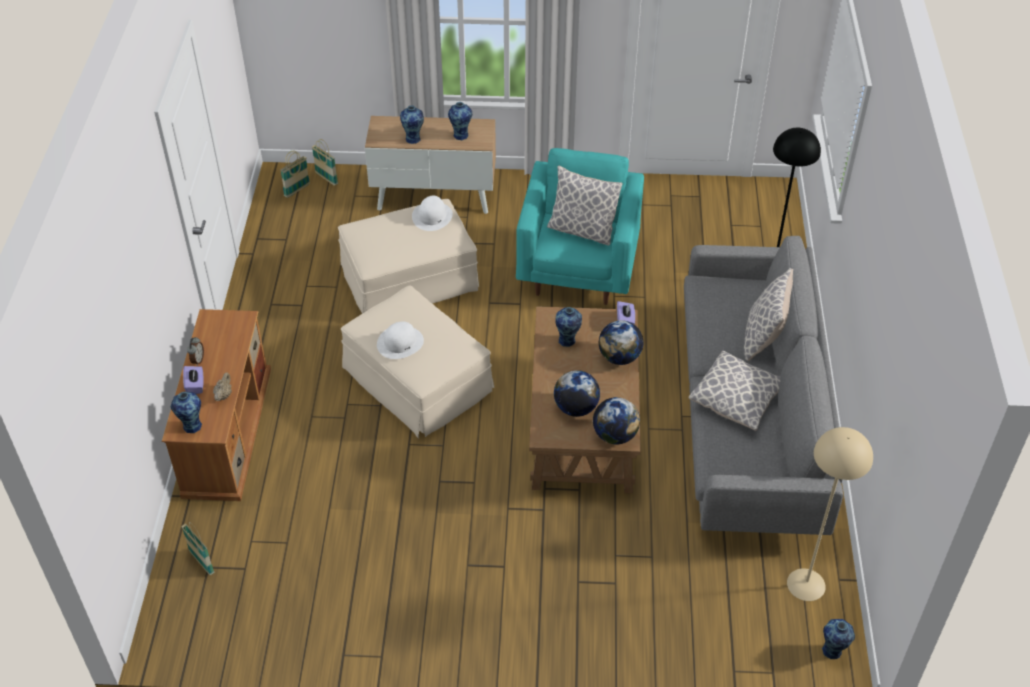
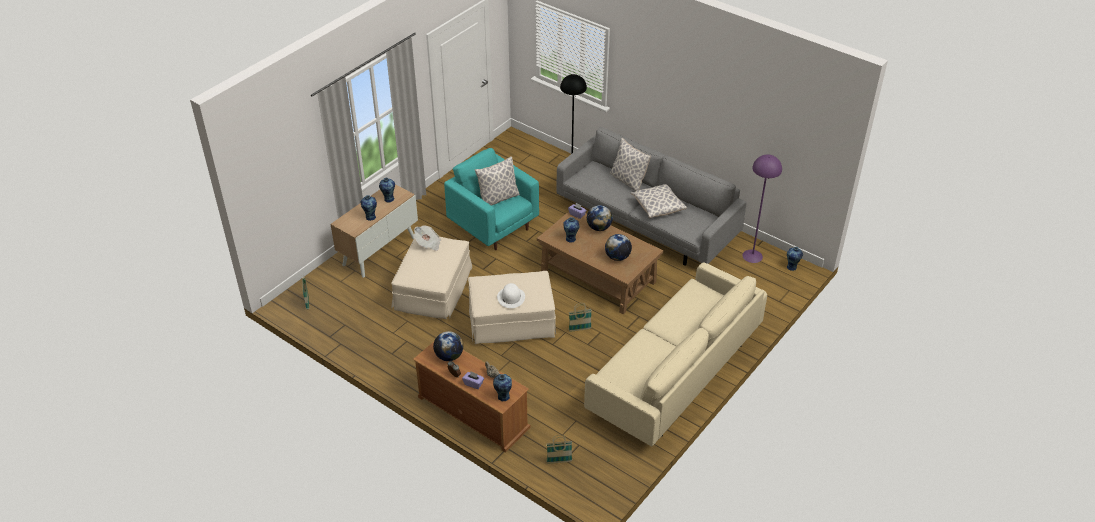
camera: 55 degrees left, 5 degrees down
basket [312,139,338,186] -> basket moved to [569,303,592,332]
white hat [412,196,453,231] -> newspaper [414,226,441,251]
globe [593,397,640,444] -> globe moved to [433,331,463,361]
beige floor lamp [787,427,873,601] -> purple floor lamp [742,155,782,263]
none -> beige sofa [584,262,767,447]

